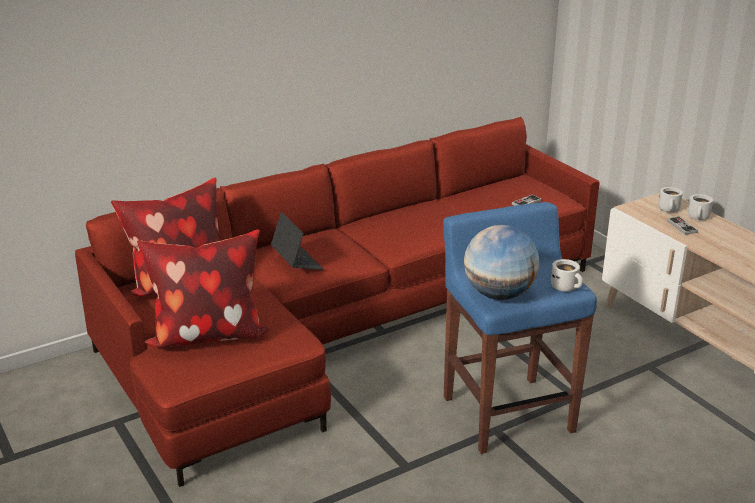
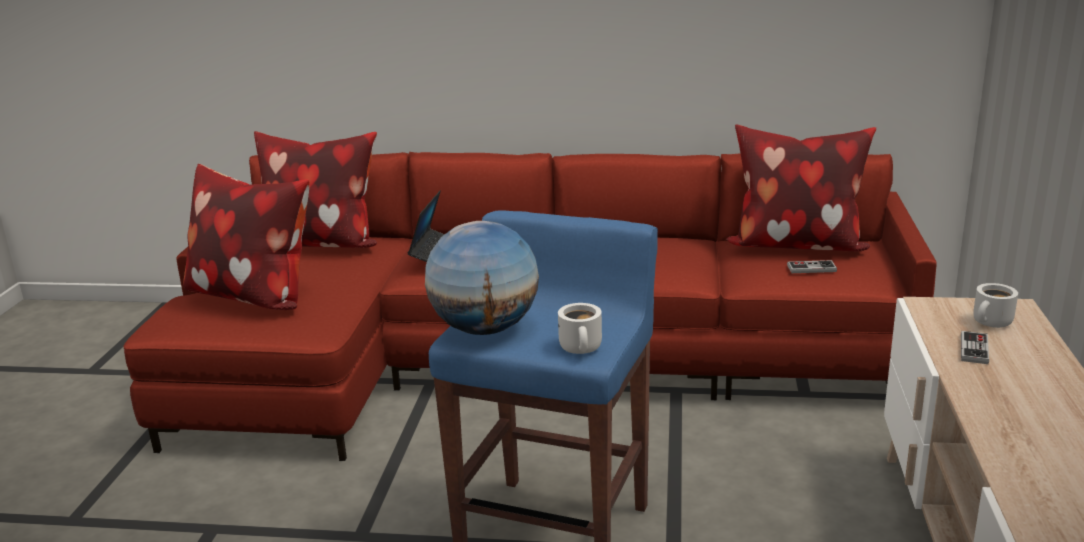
camera: 40 degrees right, 5 degrees down
white mug [688,194,713,220] -> none
none -> pillow [726,124,876,251]

